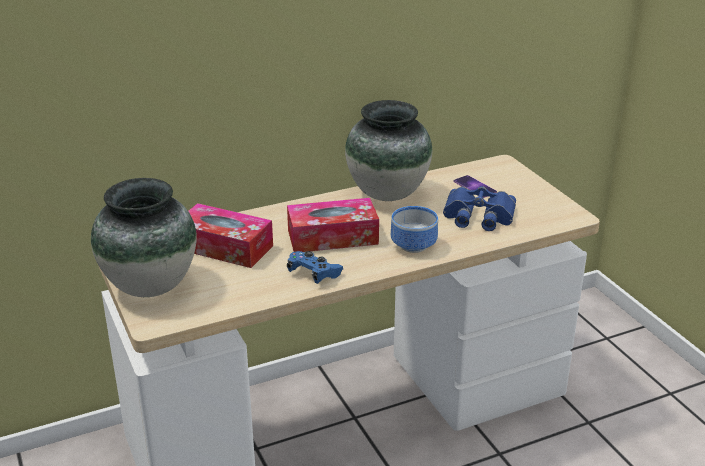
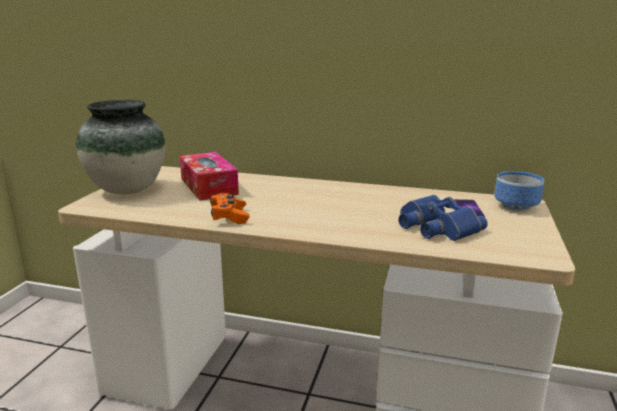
camera: 40 degrees right, 10 degrees down
tissue box [287,198,379,252] -> none
blue game controller [287,251,343,284] -> orange game controller [210,193,249,224]
vase [345,100,432,201] -> none
bowl [391,206,438,253] -> bowl moved to [494,171,544,212]

